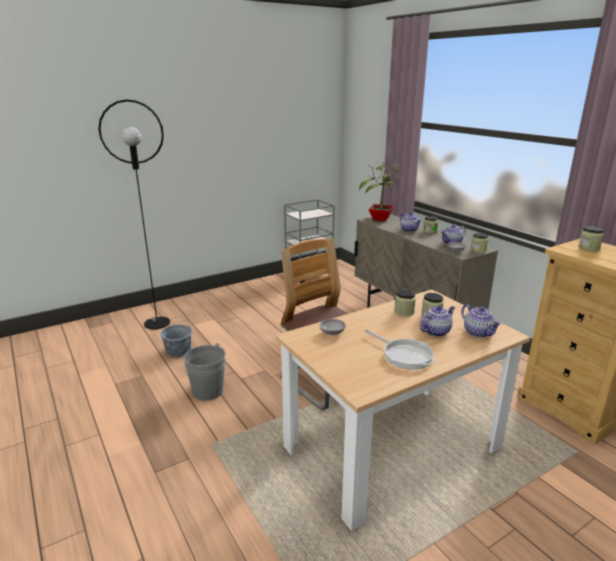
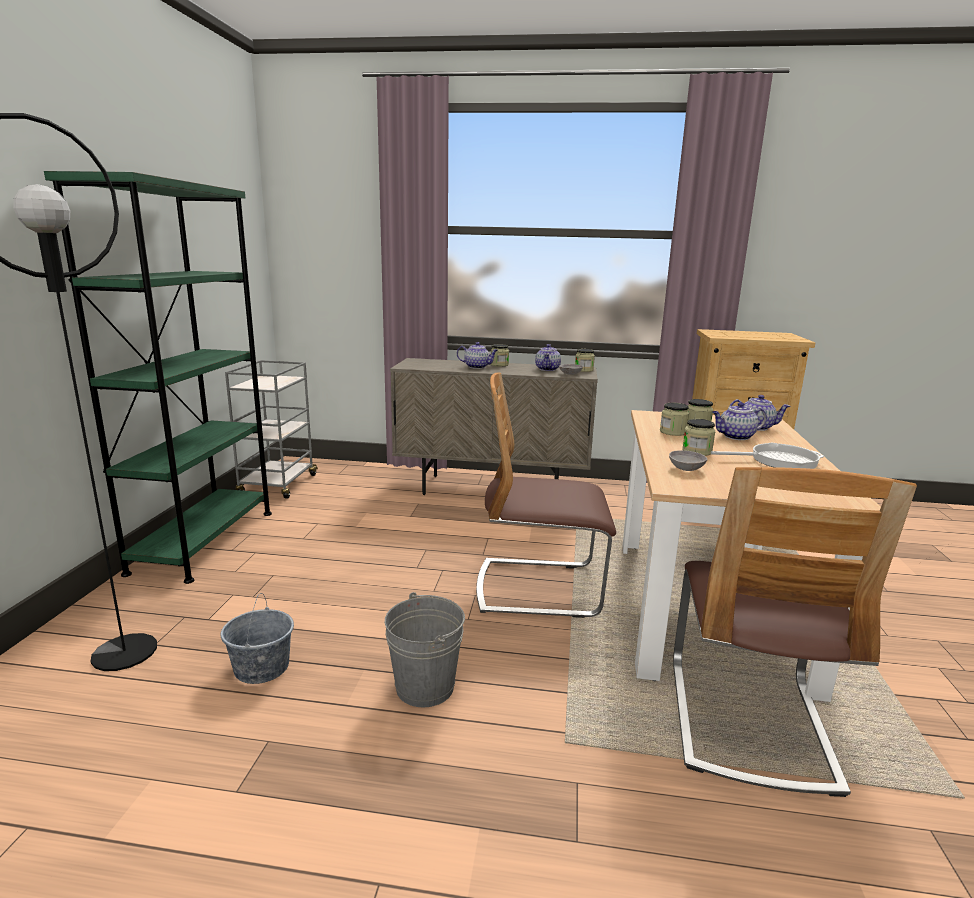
camera: 50 degrees left, 5 degrees down
potted plant [359,161,400,221] -> none
teapot [420,306,455,337] -> teapot turned 105 degrees counterclockwise [712,402,767,440]
jar [578,226,604,251] -> jar moved to [682,419,715,456]
none -> green bookcase [44,171,272,584]
none -> chair [673,467,917,797]

